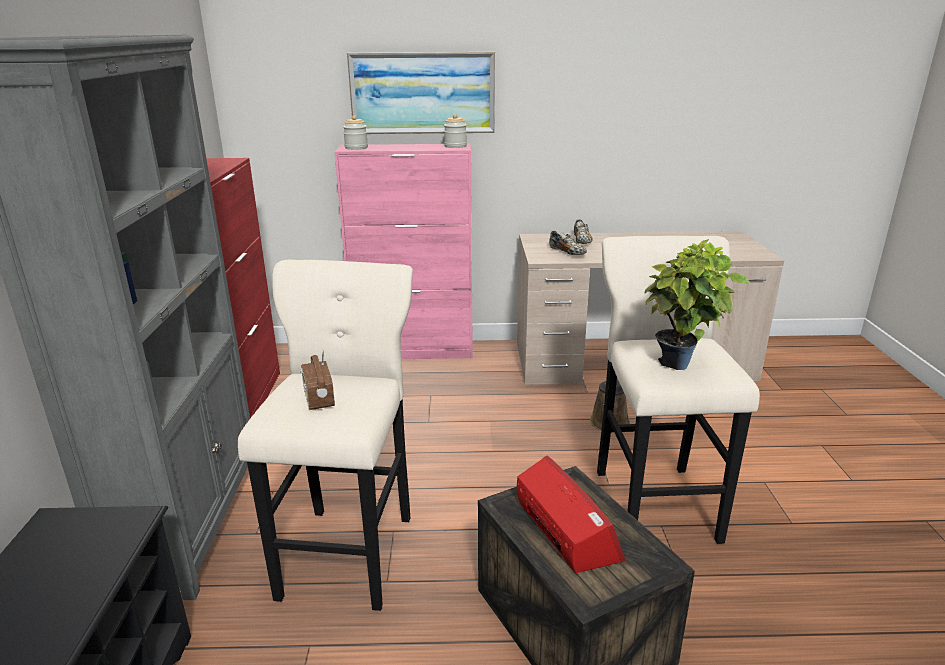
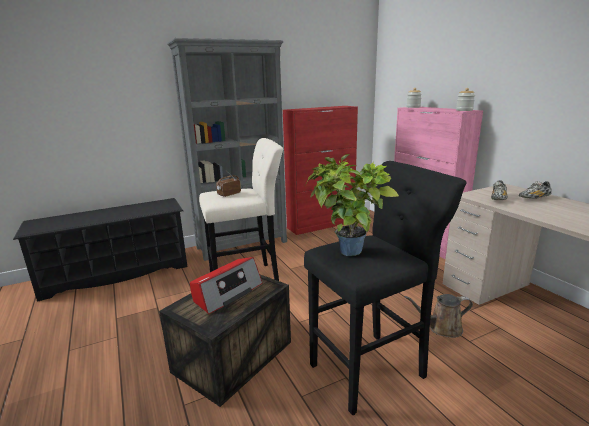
camera: 65 degrees right, 5 degrees down
picture [347,52,495,134] -> none
beige stool [597,236,760,544] -> black stool [304,161,467,415]

